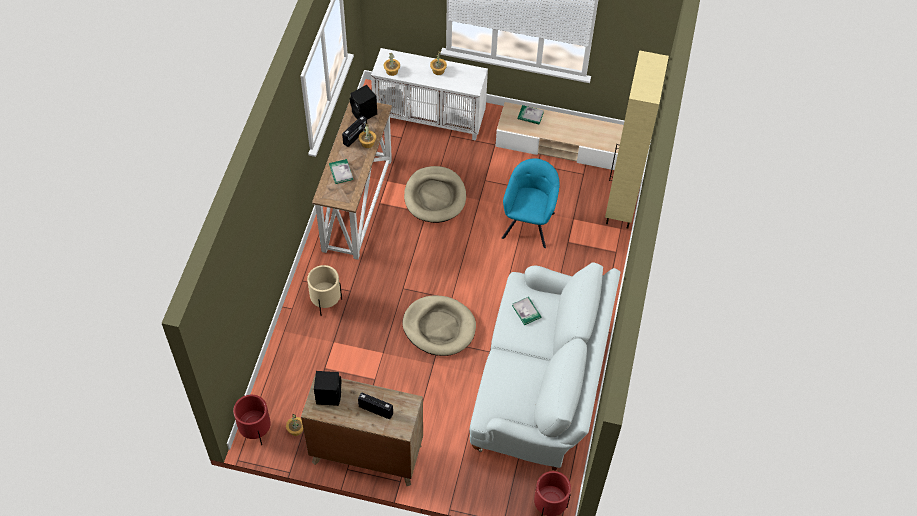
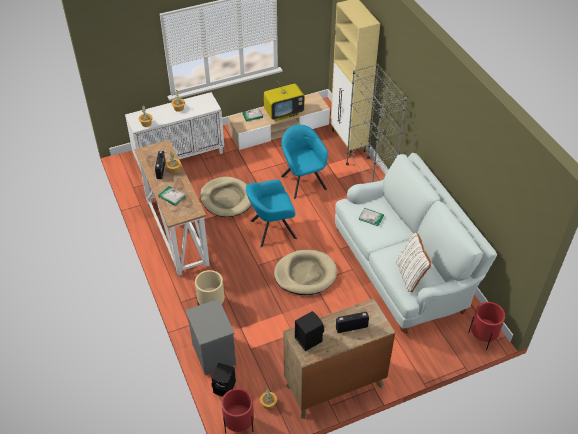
camera: 35 degrees left, 10 degrees down
black speaker [350,85,377,120] -> black speaker moved to [211,363,236,396]
none -> grey nightstand [185,299,236,375]
none -> turquoise armchair [246,180,297,247]
none -> television [264,78,305,121]
none -> grey bookcase [346,64,407,183]
none -> white pillow [396,232,431,292]

